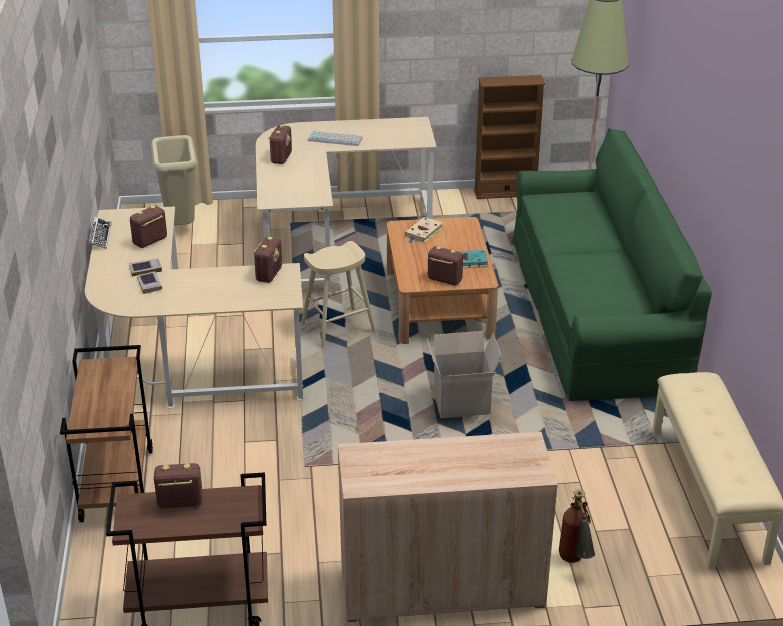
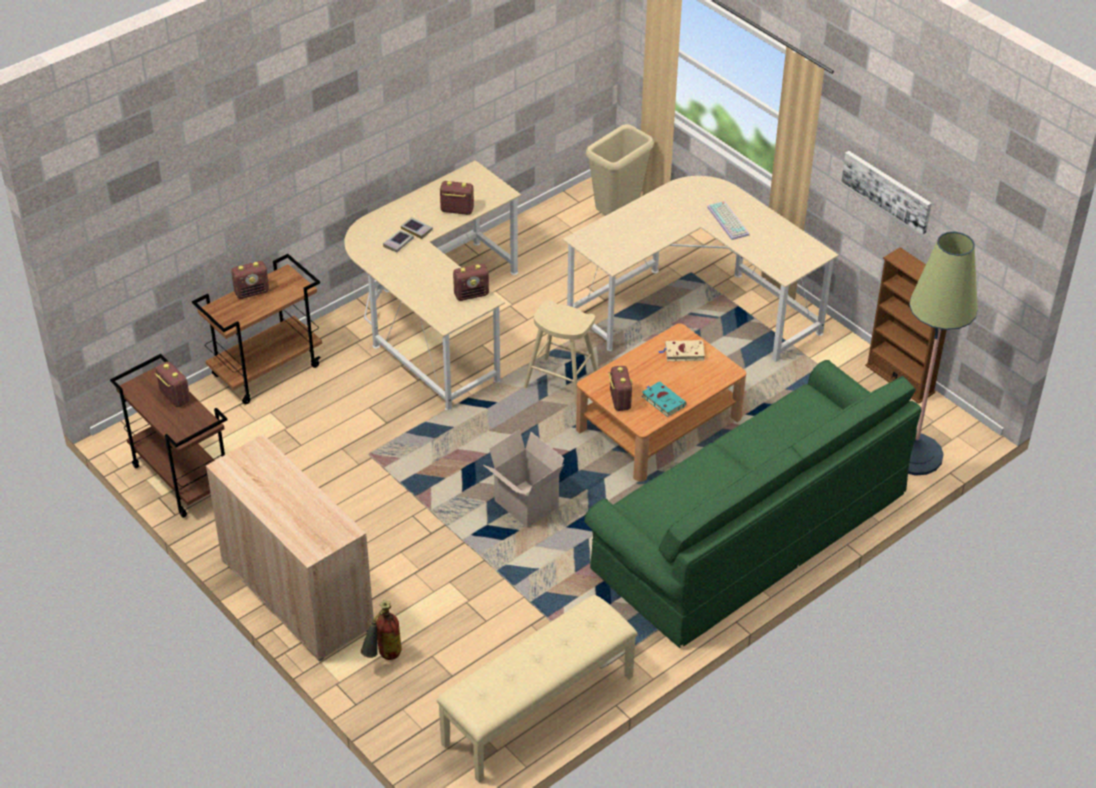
camera: 55 degrees right, 10 degrees up
keyboard [88,217,112,249] -> none
radio [268,125,292,164] -> radio moved to [231,261,269,299]
none -> picture [841,151,932,234]

